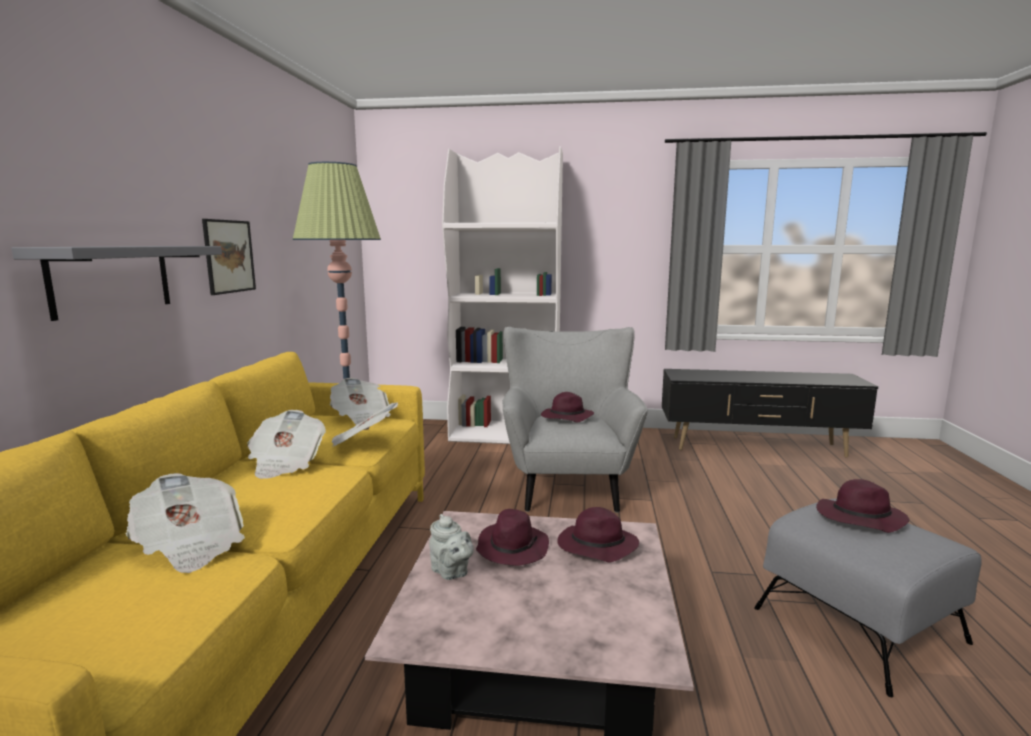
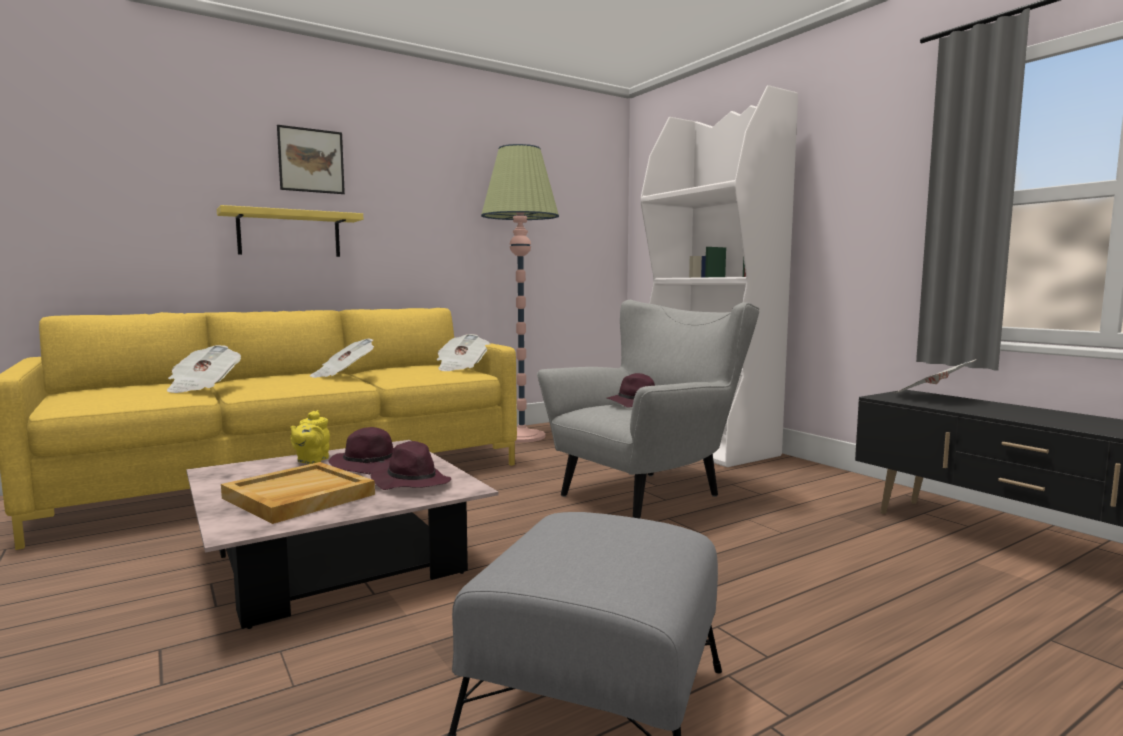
camera: 50 degrees right, 5 degrees down
grey shelf [11,246,222,321] -> yellow shelf [217,205,363,257]
picture [202,219,256,295] -> picture moved to [277,125,345,194]
newspaper [332,403,398,447] -> newspaper moved to [894,359,976,393]
grey teapot [429,514,474,580] -> yellow teapot [290,410,330,464]
purple hat [816,479,910,533] -> none
none -> beige tray [221,462,375,524]

